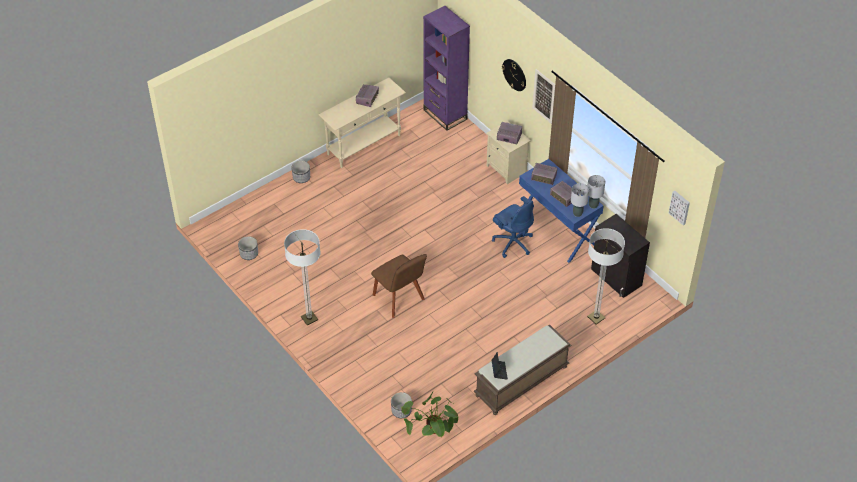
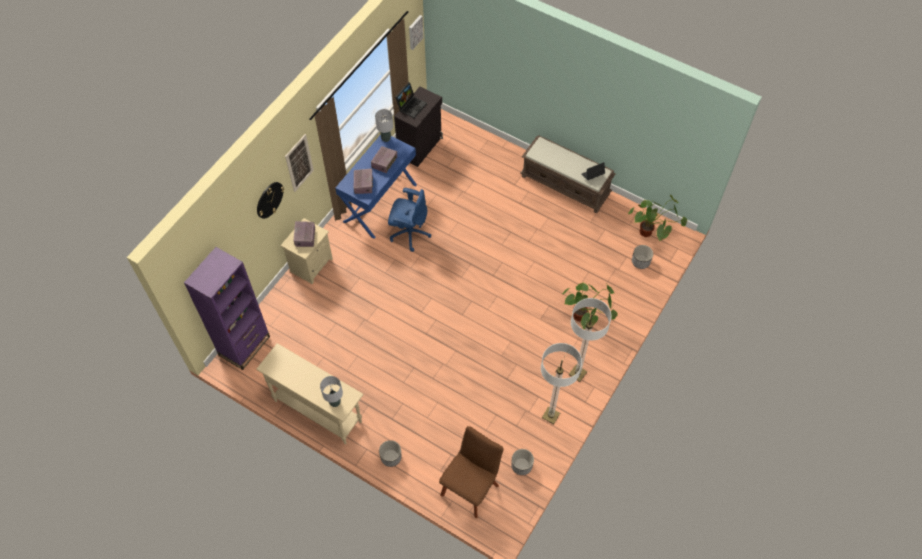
camera: 110 degrees left, 10 degrees up
radio [356,84,379,107] -> none
brown chair [371,254,427,318] -> brown chair moved to [439,426,504,518]
blue office chair [492,196,534,258] -> blue office chair turned 75 degrees clockwise [388,188,432,252]
grey table lamp [571,183,589,217] -> grey table lamp moved to [320,376,343,407]
floor lamp [587,228,625,324] -> floor lamp moved to [541,343,582,424]
none -> laptop [395,82,427,118]
none -> potted plant [562,283,618,329]

